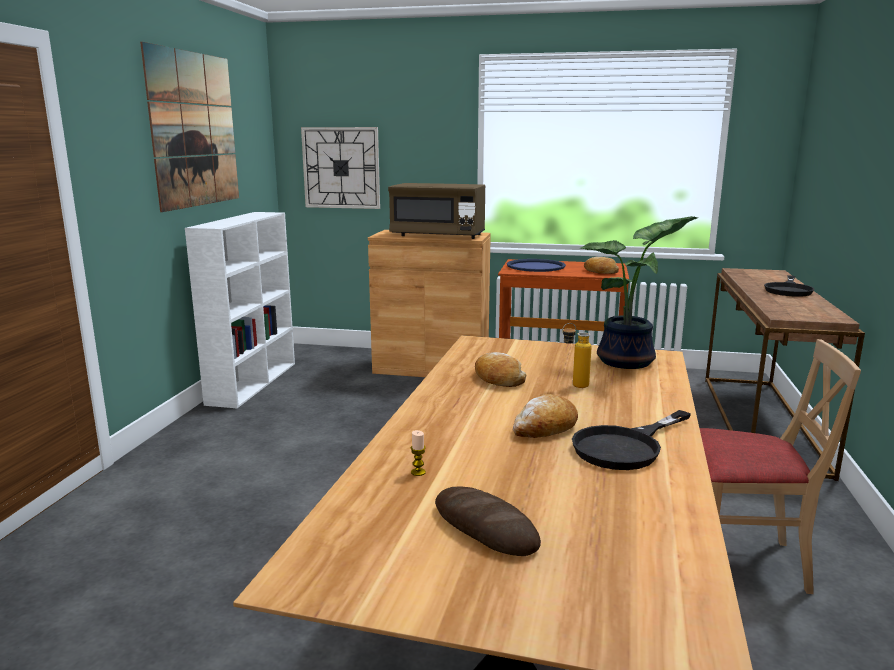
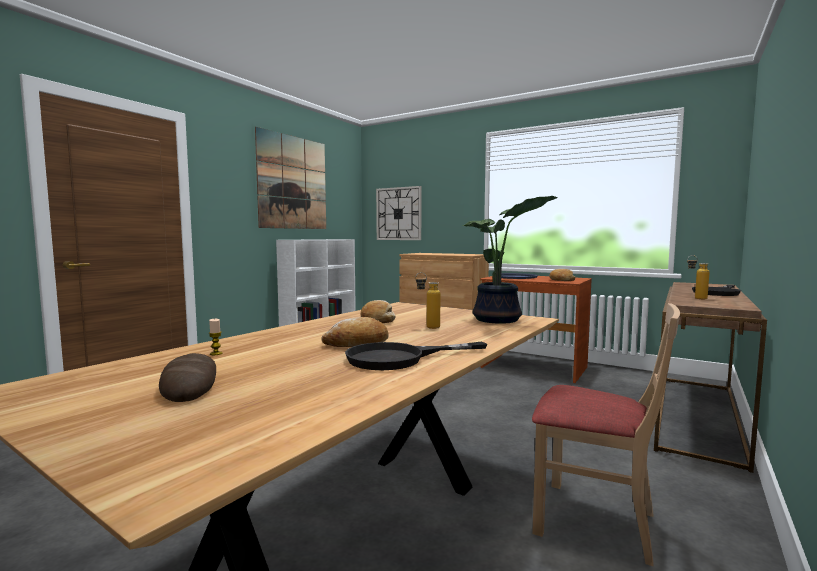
camera: 20 degrees right, 10 degrees down
brown microwave [388,183,485,239] -> none
none -> bottle [687,255,710,299]

